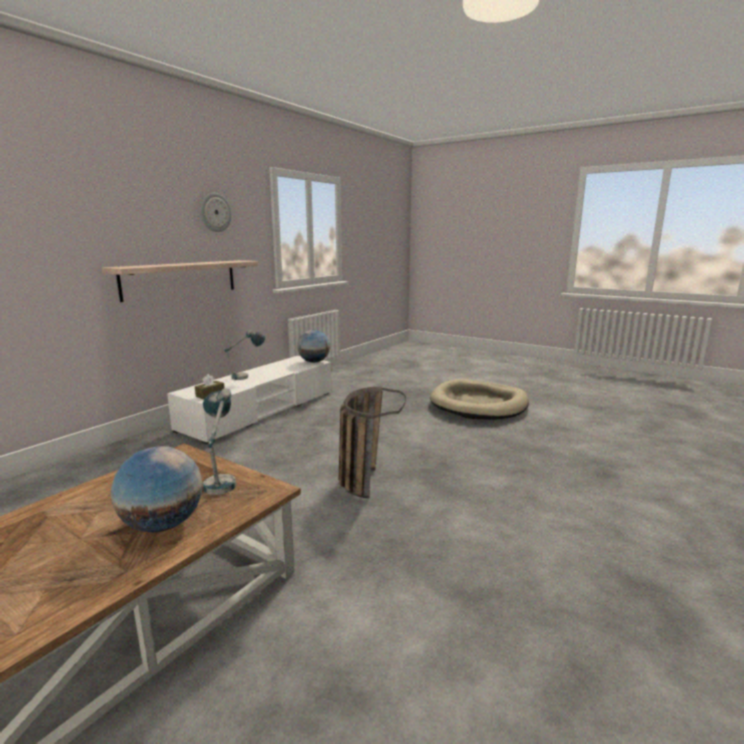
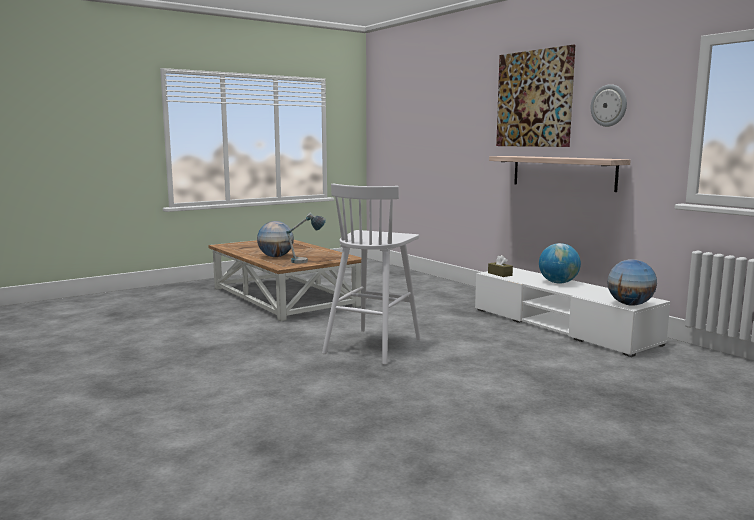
camera: 110 degrees right, 5 degrees down
table lamp [225,330,265,380] -> globe [539,243,581,284]
basket [339,387,406,498] -> white stool [322,184,420,365]
beige dog bed [430,379,529,420] -> none
none -> picture [496,45,575,147]

